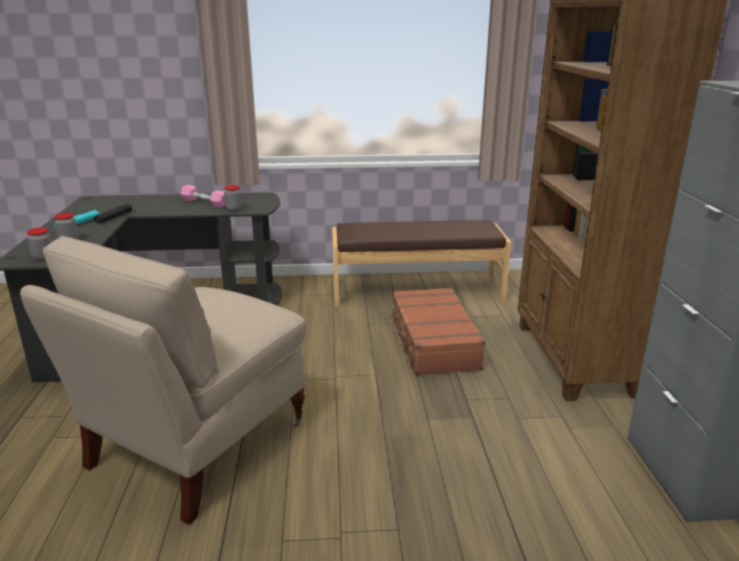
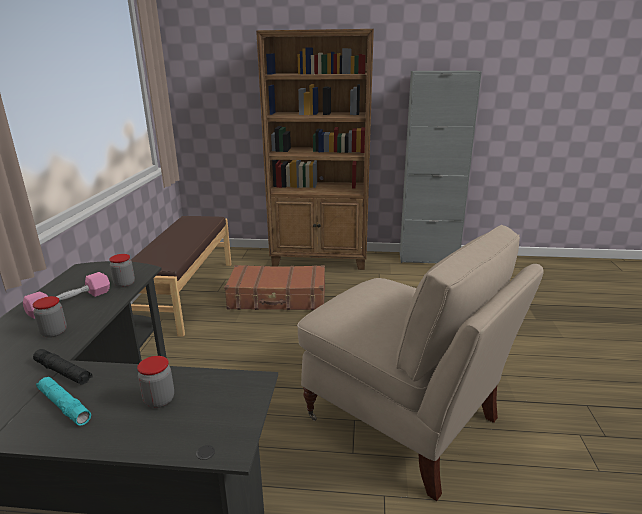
camera: 80 degrees left, 0 degrees up
jar [27,228,52,261] -> jar moved to [33,296,67,338]

